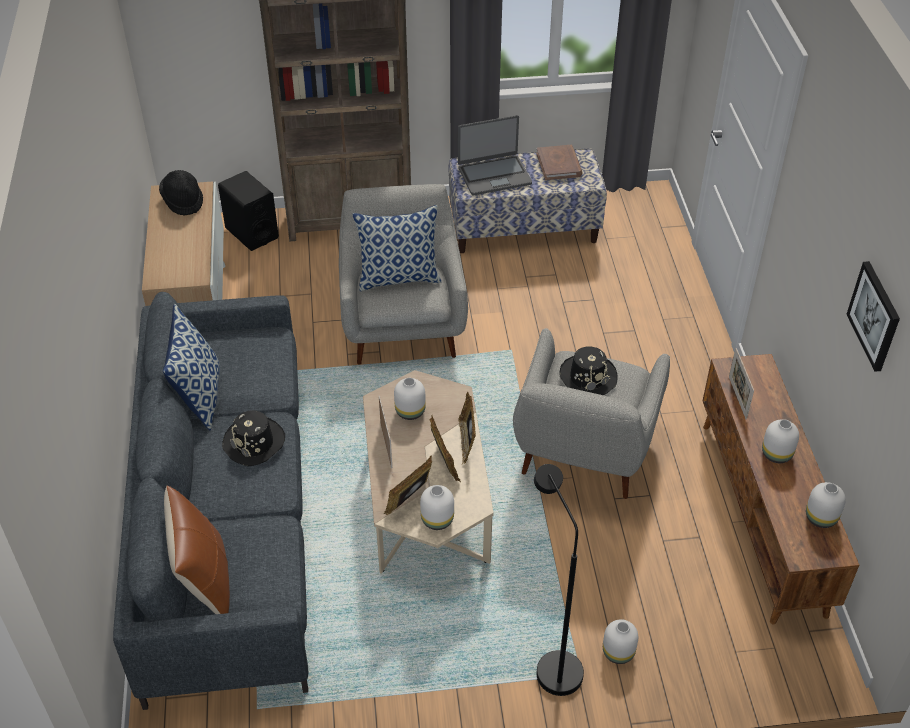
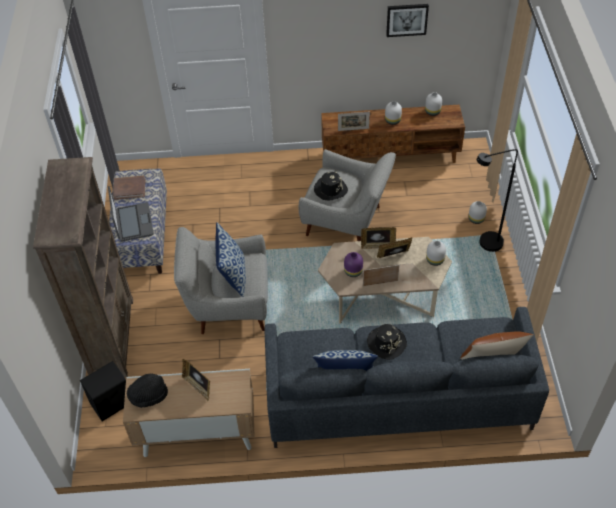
camera: 85 degrees left, 5 degrees up
picture frame [384,455,432,515] -> picture frame moved to [182,359,210,402]
white vase [394,378,426,420] -> purple vase [344,252,363,277]

